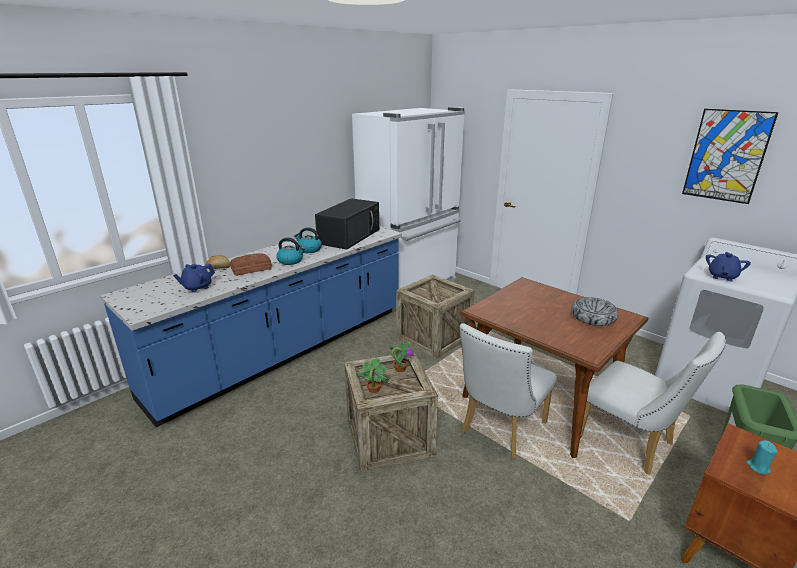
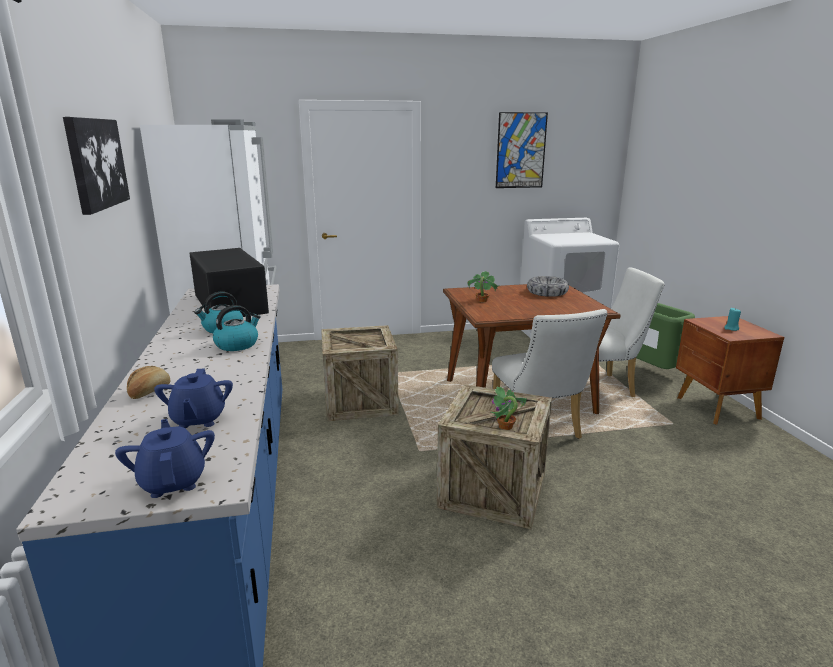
camera: 55 degrees left, 5 degrees down
bread [230,253,272,276] -> none
potted plant [390,342,413,372] -> potted plant moved to [467,271,500,302]
blue teapot [706,252,751,282] -> blue teapot moved to [115,419,215,498]
none -> picture [63,117,130,215]

